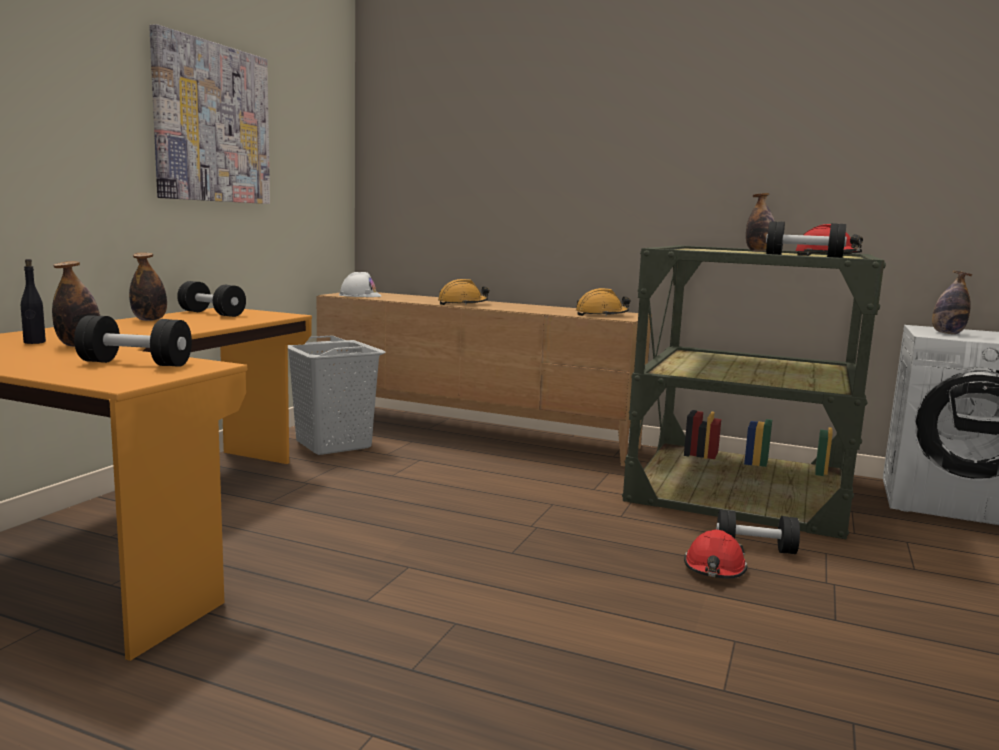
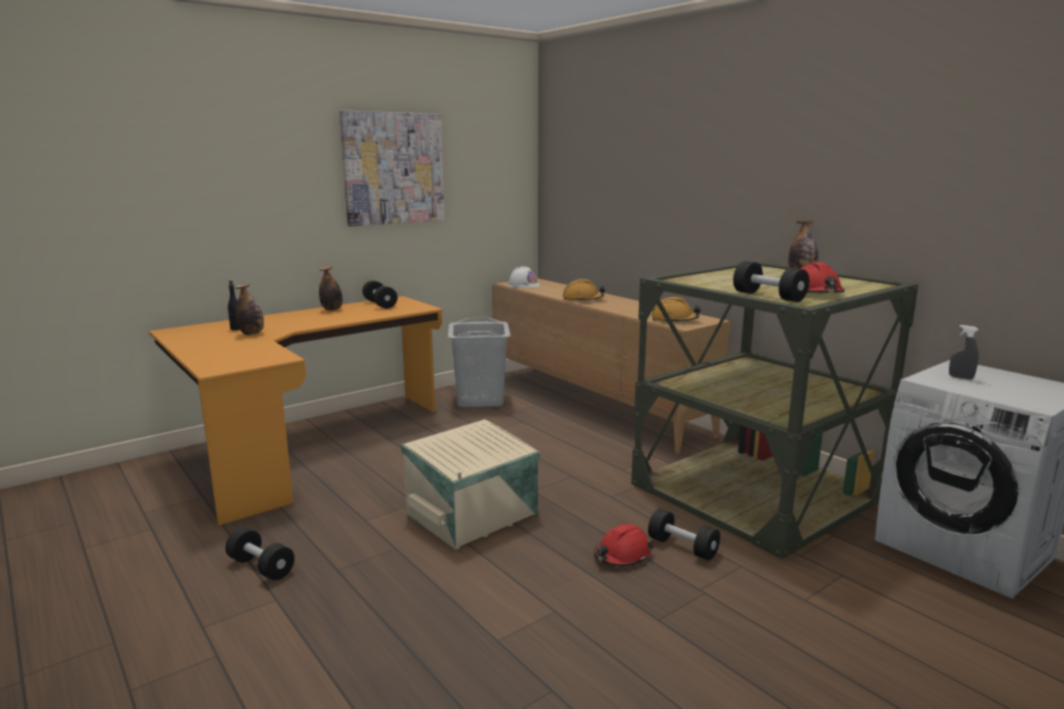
camera: 30 degrees right, 5 degrees up
black dumbbell [74,315,192,367] -> black dumbbell moved to [225,527,295,580]
bottle [932,271,972,334] -> grey spray bottle [949,325,979,380]
none -> beige storage box [401,419,540,550]

